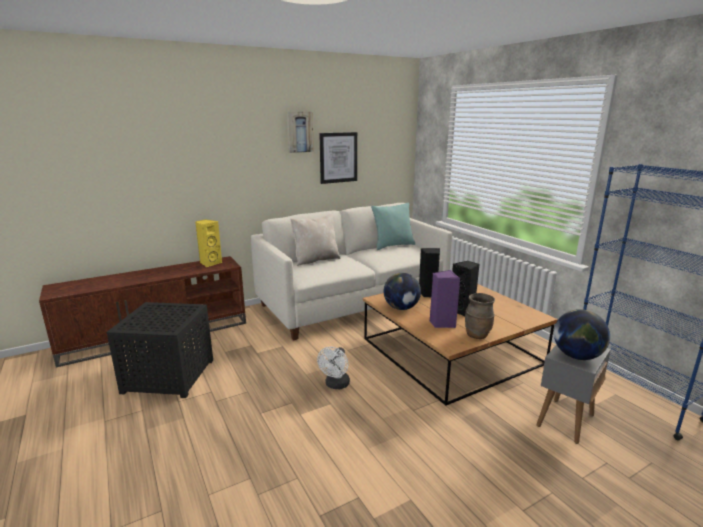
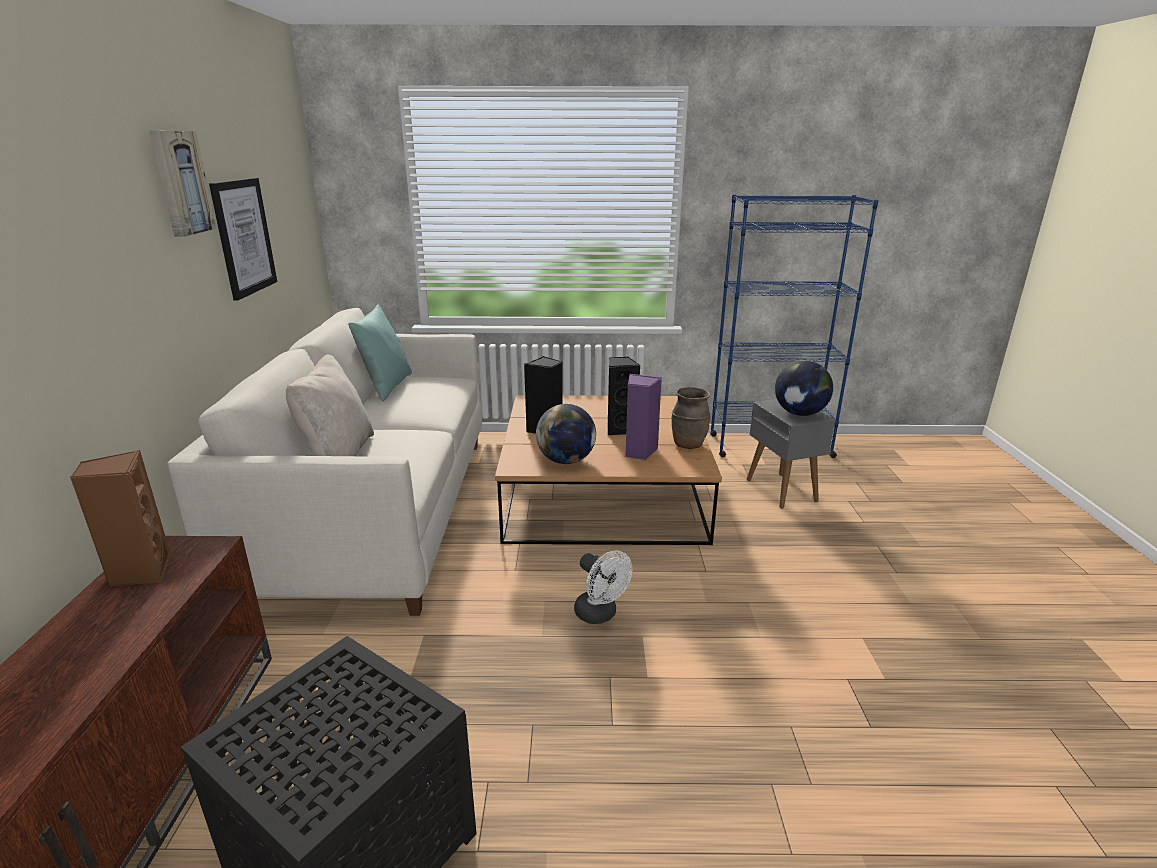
camera: 60 degrees left, 5 degrees up
yellow speaker [195,219,222,267] -> brown speaker [70,450,171,587]

